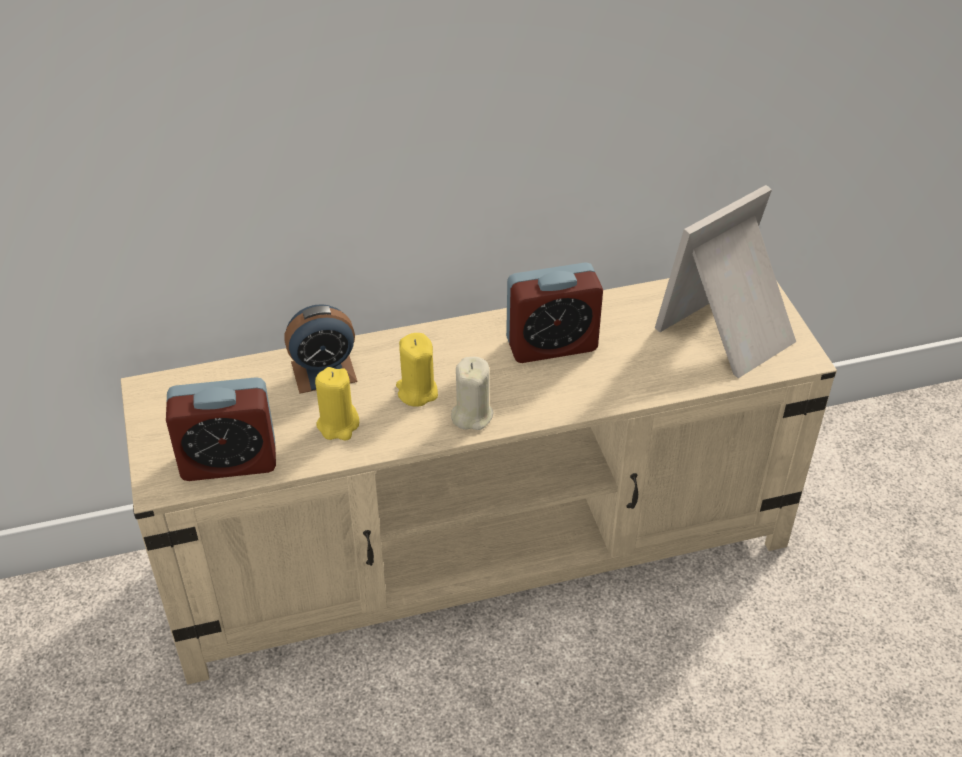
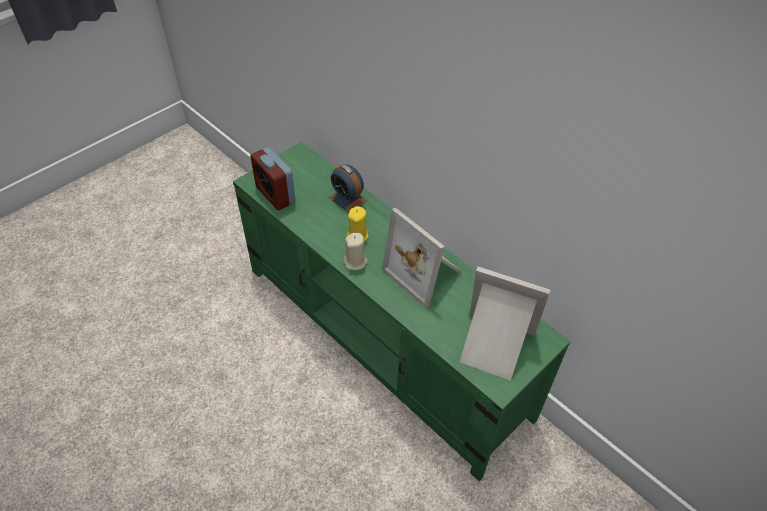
camera: 60 degrees right, 5 degrees up
beige tv stand [121,278,837,685] -> green tv stand [233,142,570,481]
yellow candle [315,367,359,440] -> none
alarm clock [506,262,603,363] -> picture frame [382,207,462,308]

